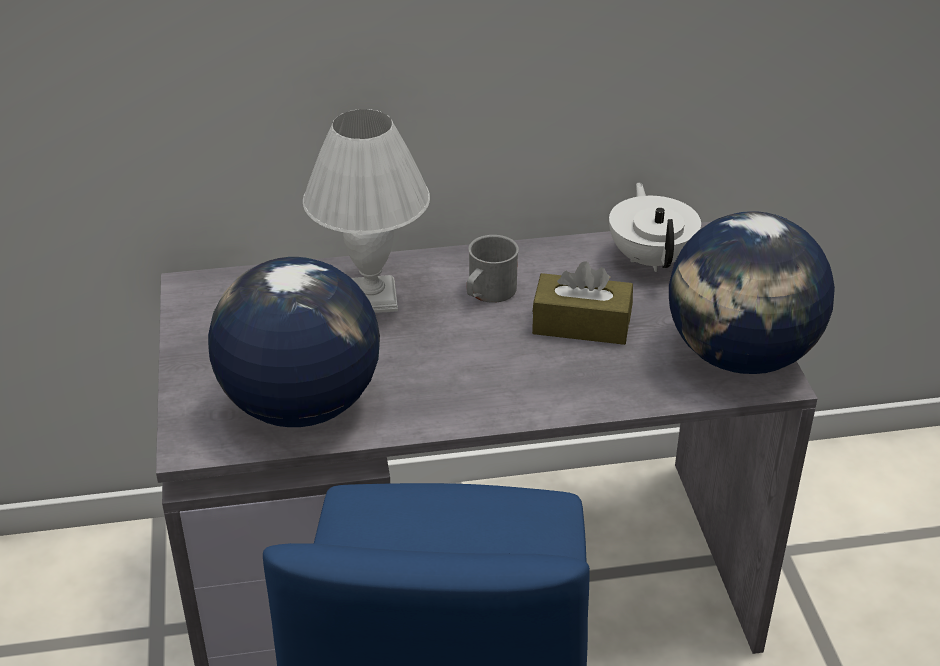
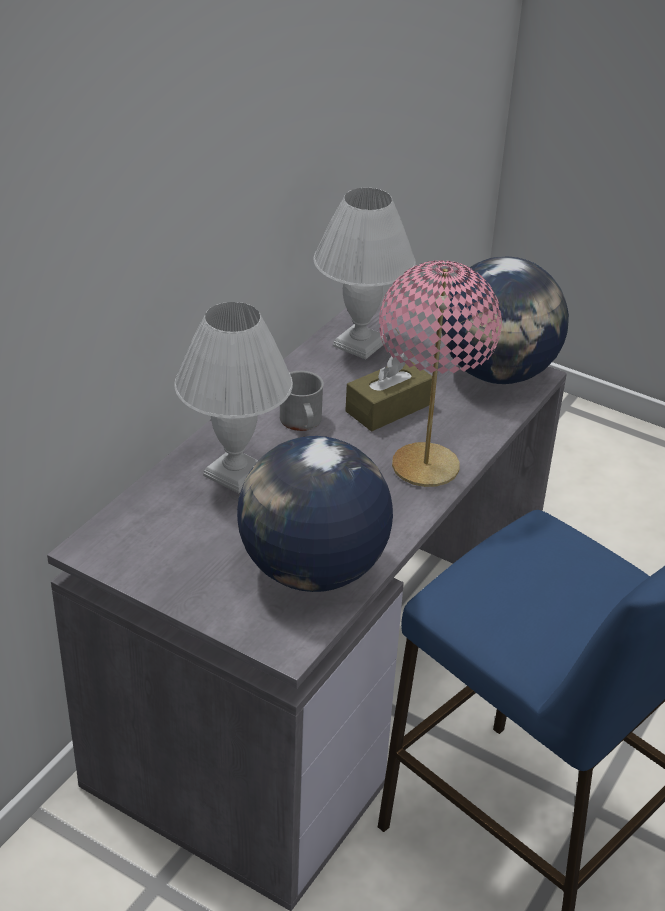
camera: 50 degrees left, 0 degrees up
white teapot [609,182,701,272] -> white table lamp [314,188,416,359]
none -> pink table lamp [379,260,502,487]

